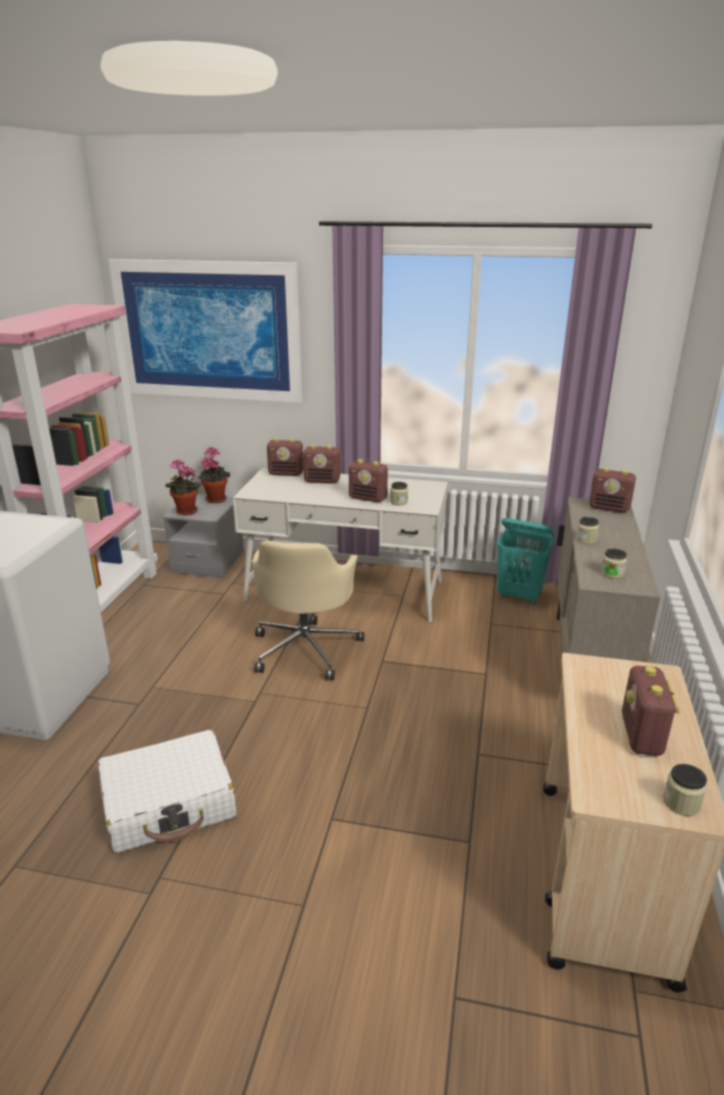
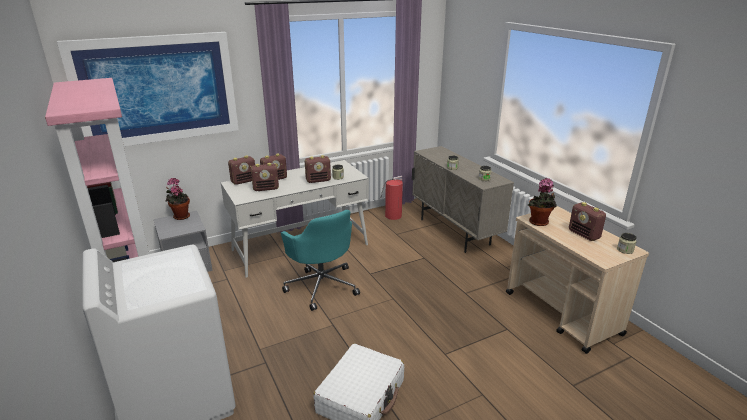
camera: 40 degrees left, 0 degrees up
potted plant [166,459,201,515] -> potted plant moved to [528,178,557,226]
beige office chair [252,540,364,680] -> turquoise office chair [281,210,360,311]
turquoise laundry basket [497,518,554,605] -> fire extinguisher [381,176,403,220]
radio [589,467,636,513] -> radio moved to [251,163,279,191]

